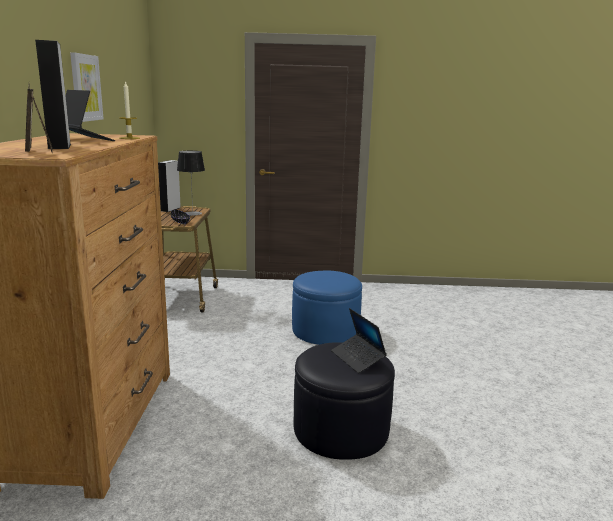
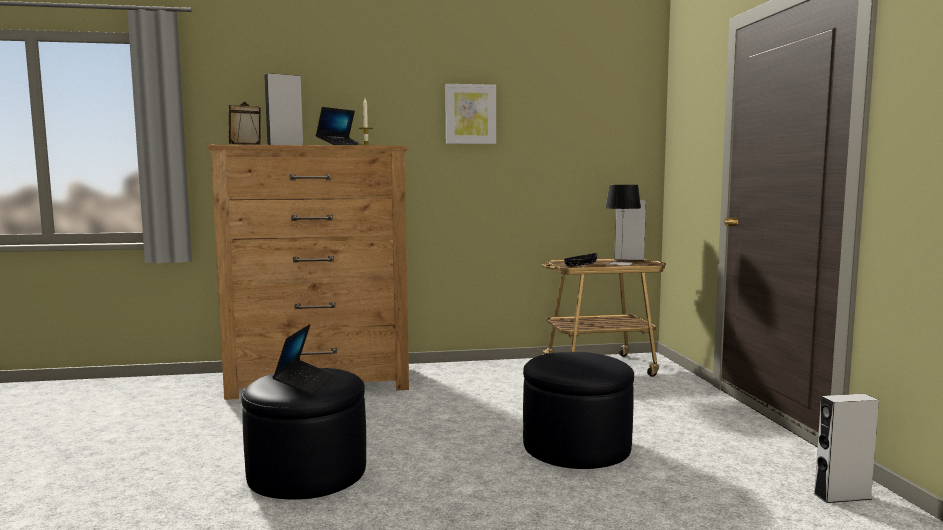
camera: 80 degrees right, 10 degrees down
blue ottoman [292,271,362,345] -> black ottoman [523,352,634,469]
laptop [331,308,387,373] -> laptop turned 135 degrees clockwise [273,324,334,395]
none -> grey speaker [813,394,879,503]

